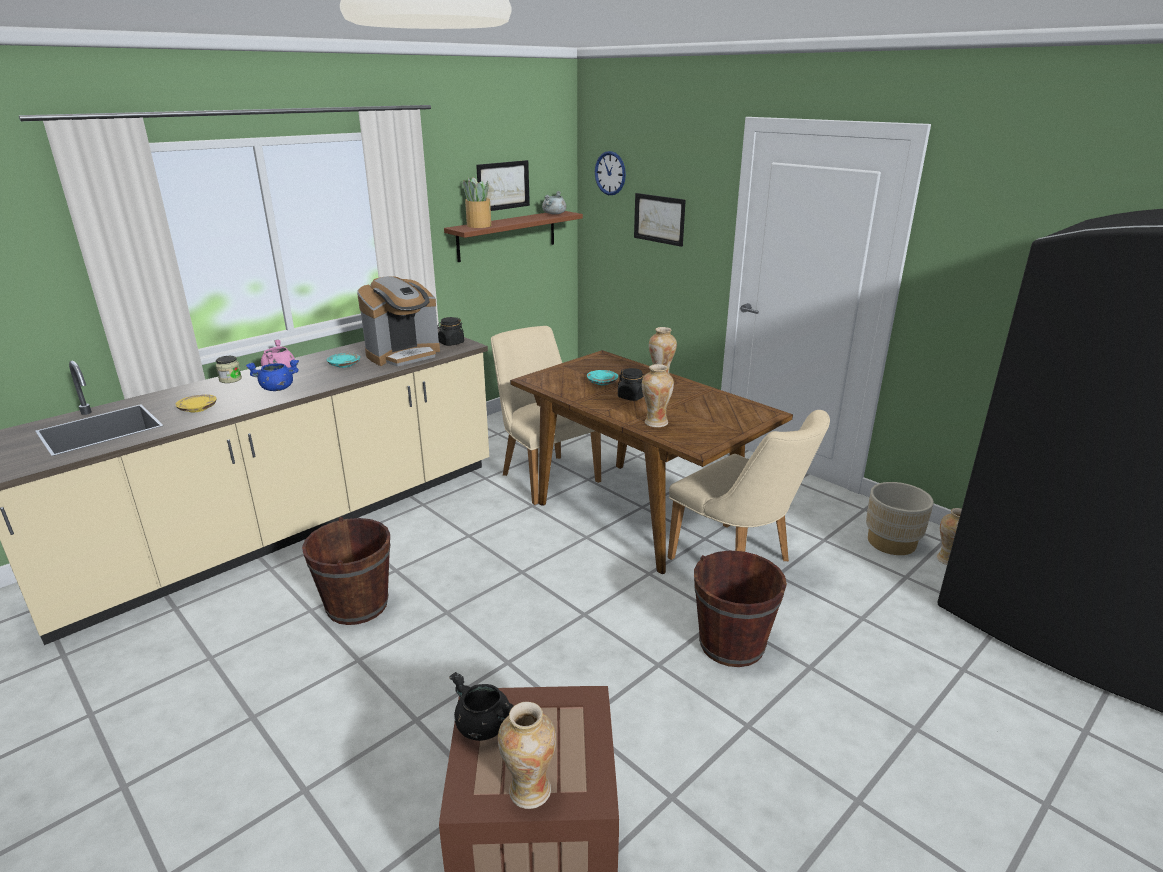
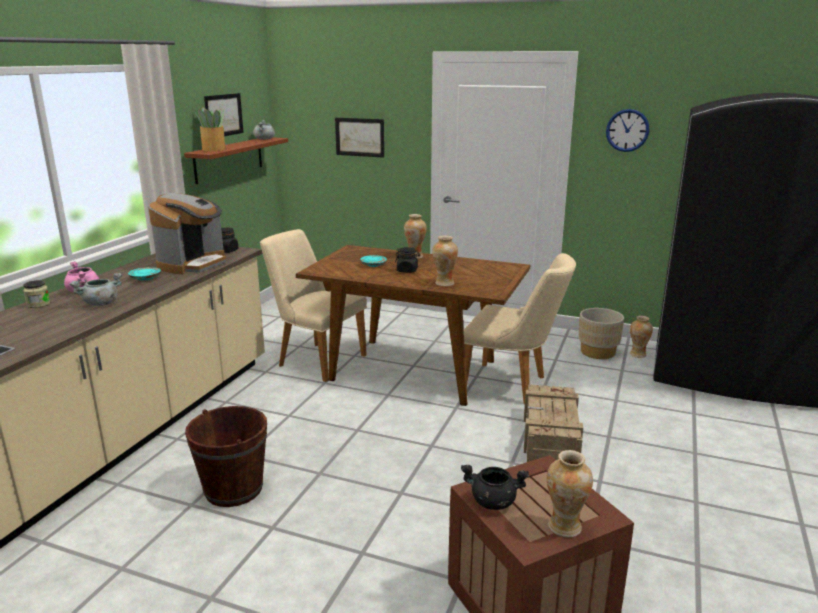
camera: 25 degrees left, 5 degrees down
yellow plate [176,394,216,412] -> none
blue cooking pot [246,359,299,391] -> grey cooking pot [70,273,122,306]
wall clock [595,151,626,195] -> wall clock moved to [606,109,650,152]
brown bucket [694,551,787,667] -> crate [524,384,583,462]

